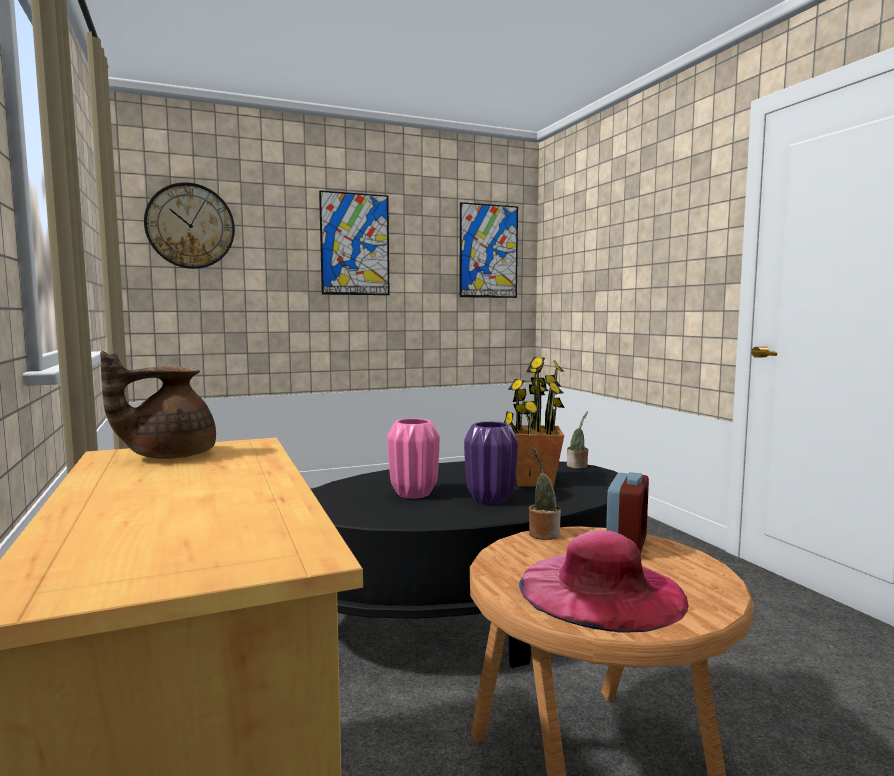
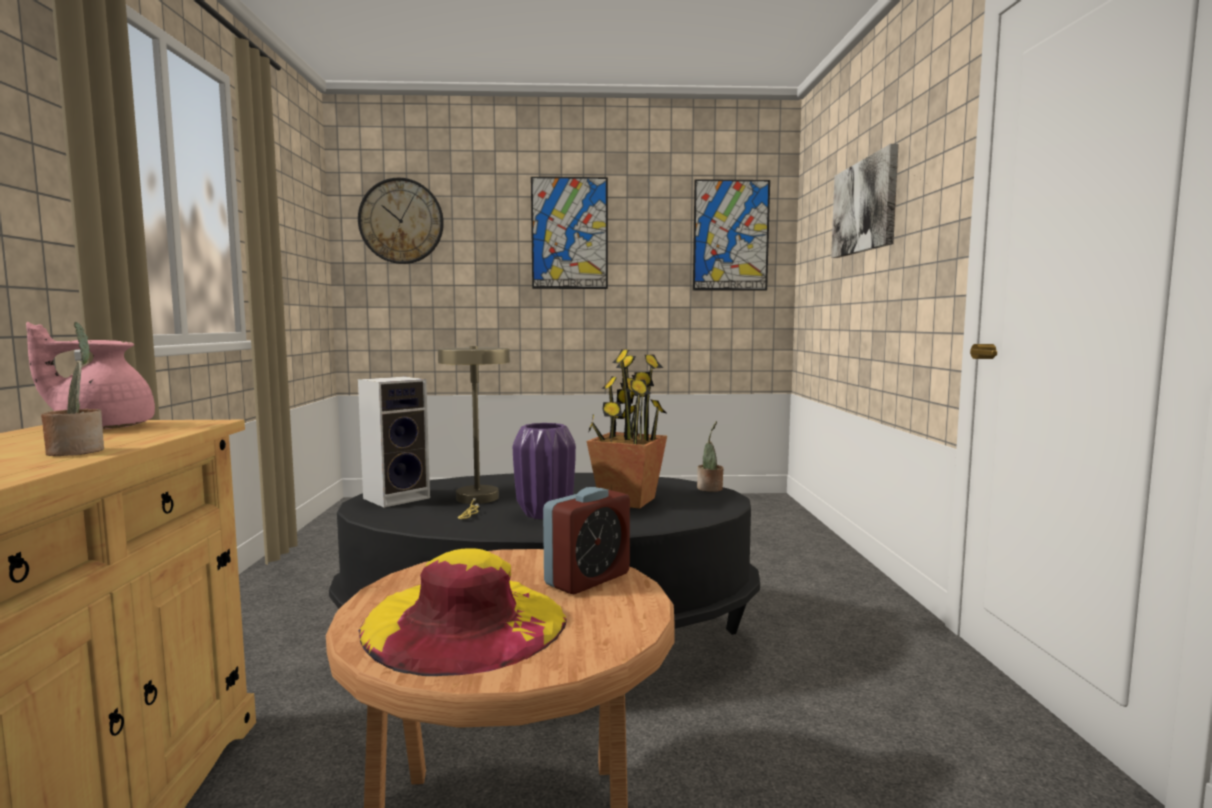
camera: 20 degrees right, 0 degrees up
brown teapot [100,351,216,459] -> pink teapot [26,322,155,429]
pink vase [387,418,440,499] -> beige table lamp [438,346,510,519]
pink hat [519,530,689,633] -> yellow hat [359,548,566,676]
potted plant [529,447,561,540] -> potted plant moved to [41,322,104,456]
none -> speaker [358,377,430,508]
none -> picture [831,144,899,258]

